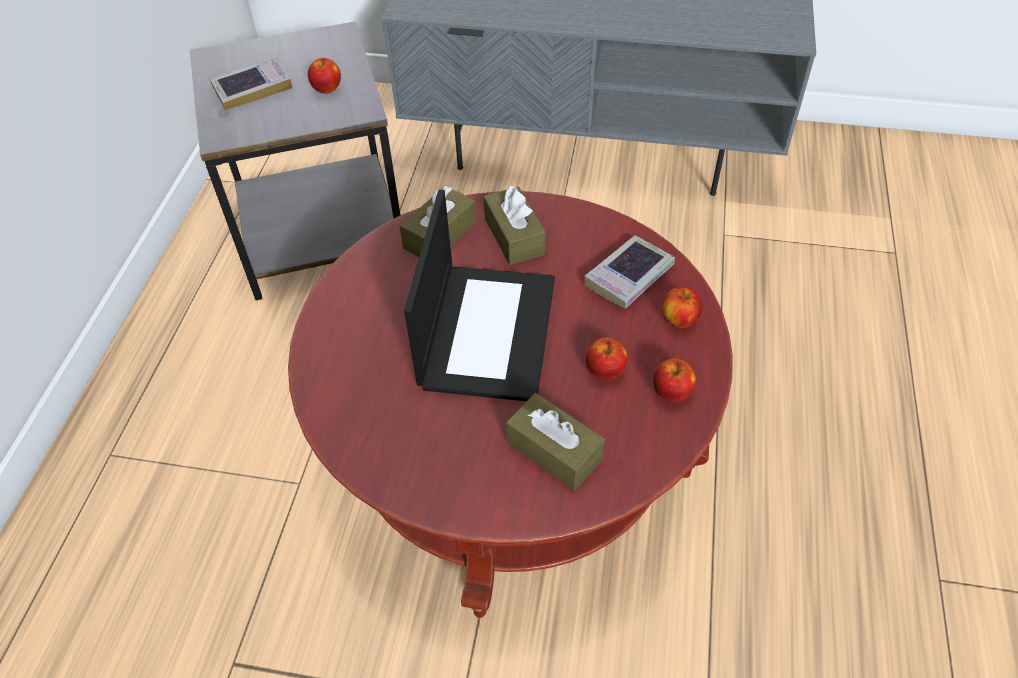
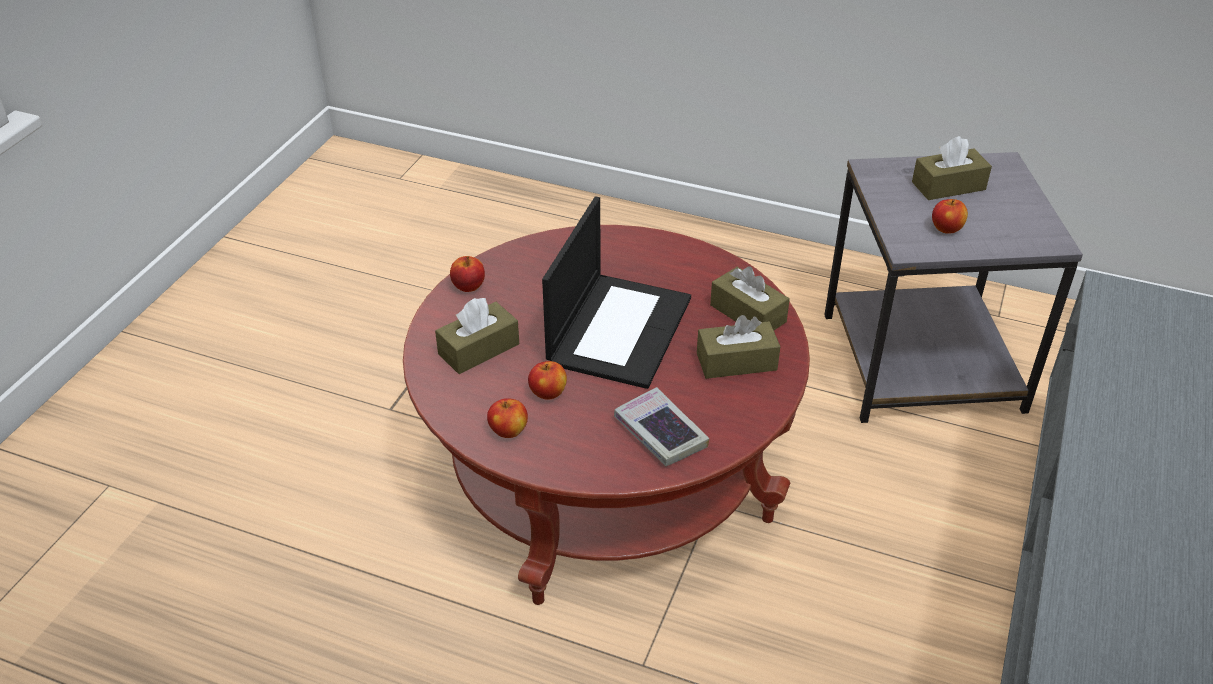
camera: 100 degrees right, 10 degrees down
book [210,57,293,110] -> brown tissue box [912,136,992,200]
laptop [404,190,555,401] -> laptop turned 90 degrees counterclockwise [542,196,691,389]
apple [663,286,703,328] -> apple moved to [450,256,485,292]

